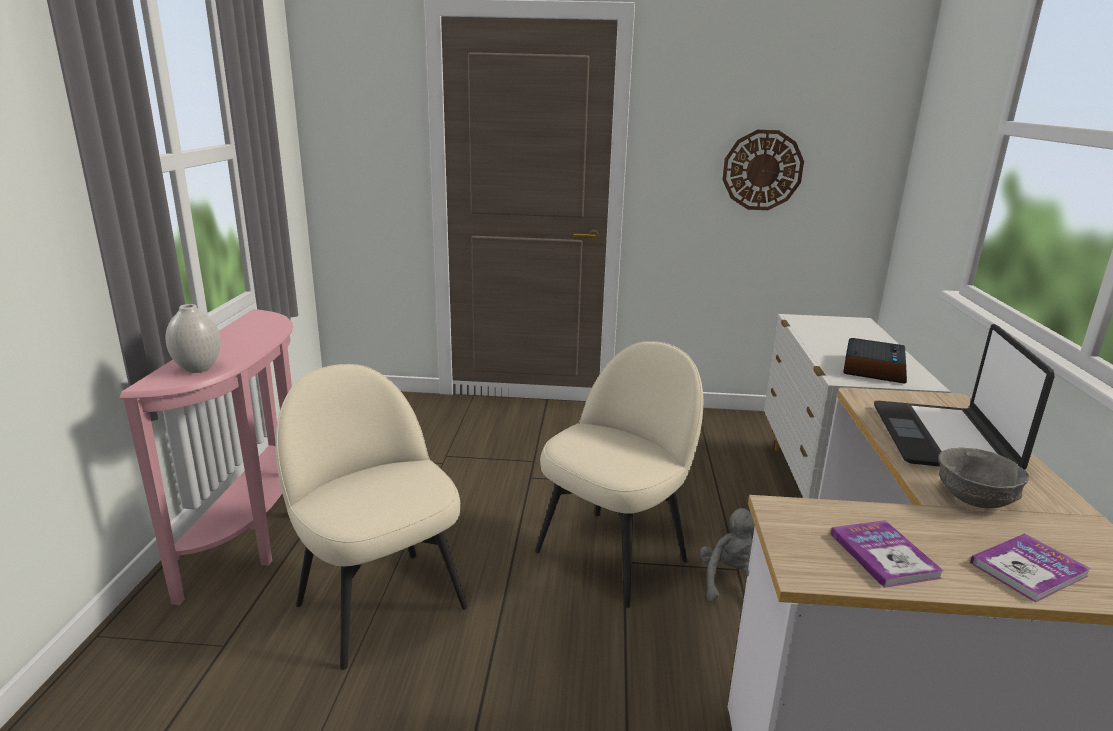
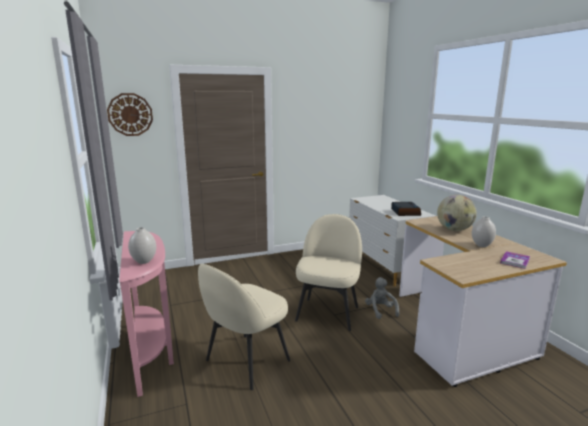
camera: 25 degrees left, 5 degrees down
beige chair [275,364,468,670] -> beige chair turned 75 degrees counterclockwise [198,263,290,390]
wall clock [722,130,804,210] -> wall clock moved to [107,93,153,136]
book [830,520,944,588] -> none
laptop [874,324,1054,470] -> globe [437,195,477,231]
grey bowl [938,448,1029,508] -> white vase [472,216,496,247]

